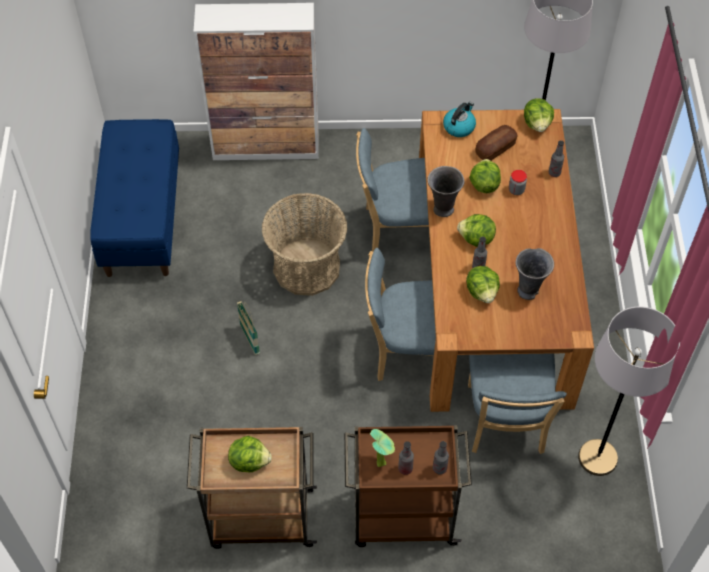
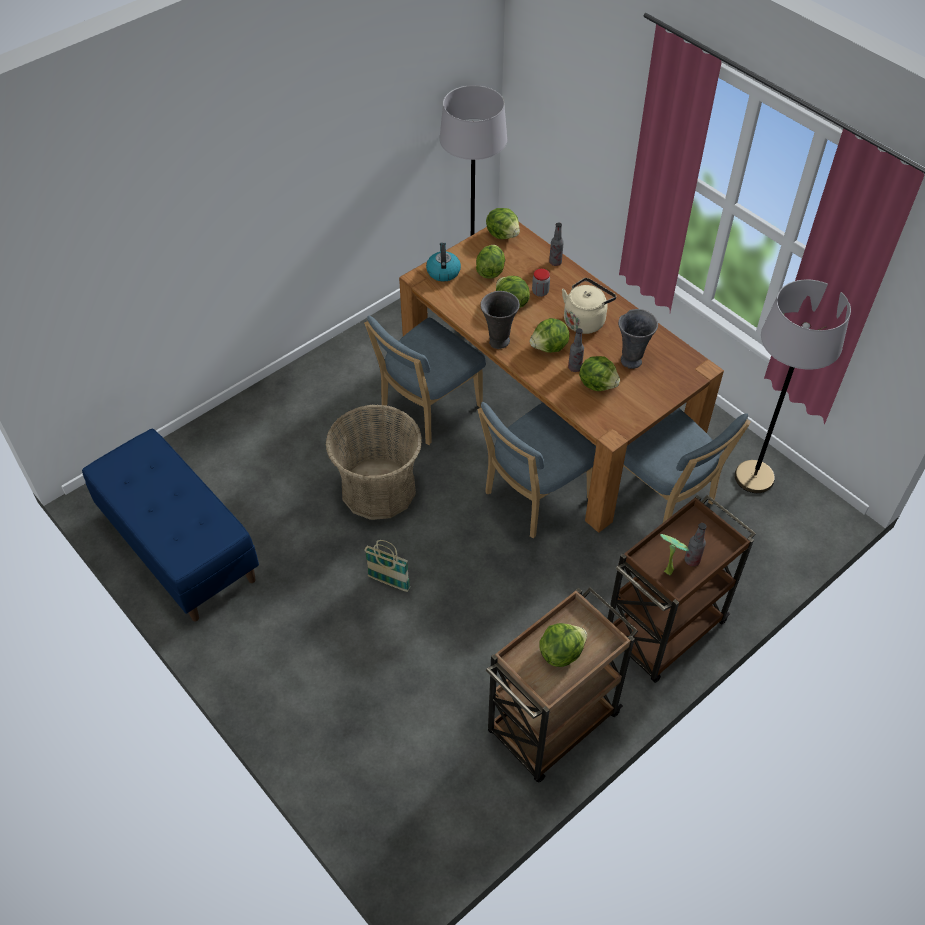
camera: 40 degrees left, 5 degrees down
cabinet [194,3,319,160] -> none
bottle [433,441,449,475] -> none
bread [475,125,517,161] -> lettuce [476,245,505,279]
none -> beige kettle [562,278,616,334]

